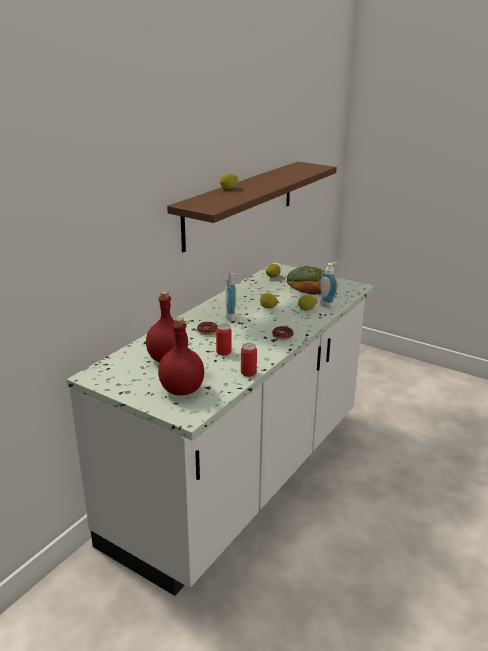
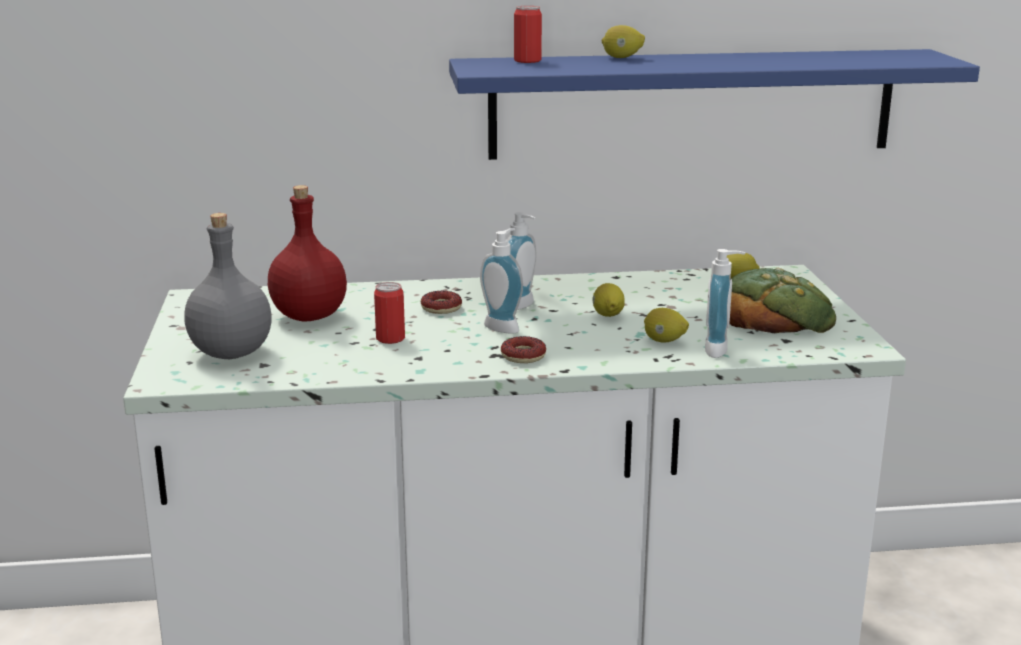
camera: 50 degrees right, 5 degrees down
red bottle [158,317,204,395] -> grey bottle [184,213,272,359]
brown shelf [167,162,337,252] -> blue shelf [449,49,980,160]
can [241,343,257,377] -> can moved to [514,6,542,63]
none -> soap dispenser [480,228,523,334]

